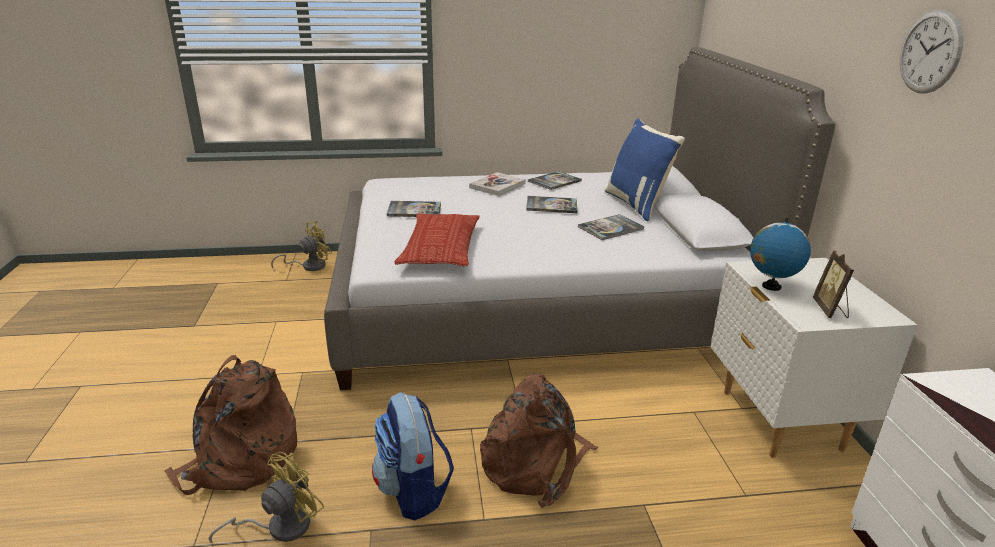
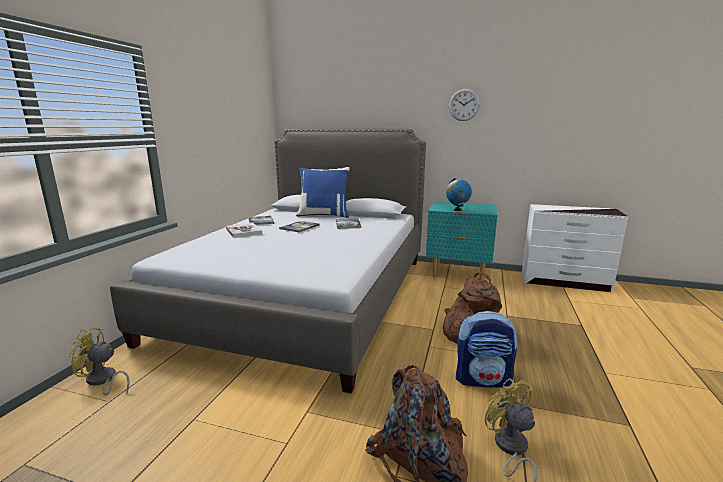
camera: 65 degrees left, 10 degrees down
yellow fan [271,221,332,271] -> yellow fan turned 75 degrees counterclockwise [69,328,130,395]
book [387,201,441,217] -> none
pillow [395,213,480,266] -> none
white nightstand [711,258,917,458] -> turquoise nightstand [426,201,497,281]
picture frame [813,251,854,318] -> none

